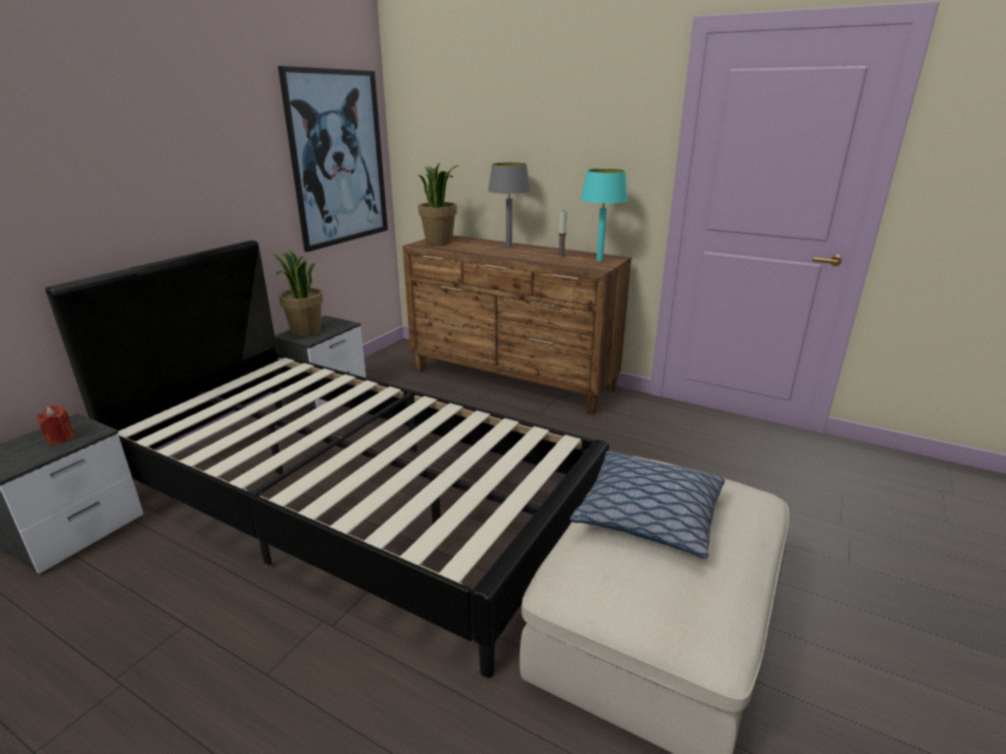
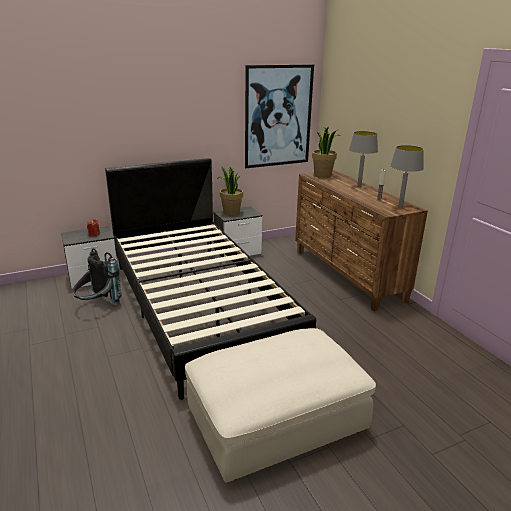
camera: 35 degrees right, 0 degrees up
pillow [570,451,725,558] -> none
turquoise table lamp [581,169,628,261] -> grey table lamp [390,145,424,209]
none -> black backpack [73,248,122,305]

